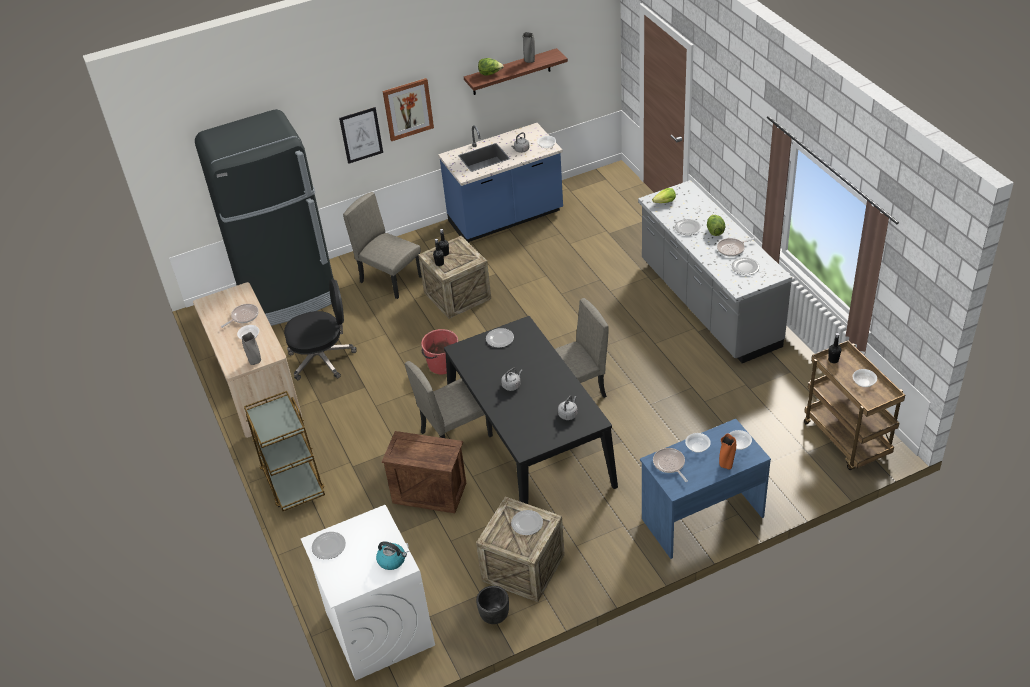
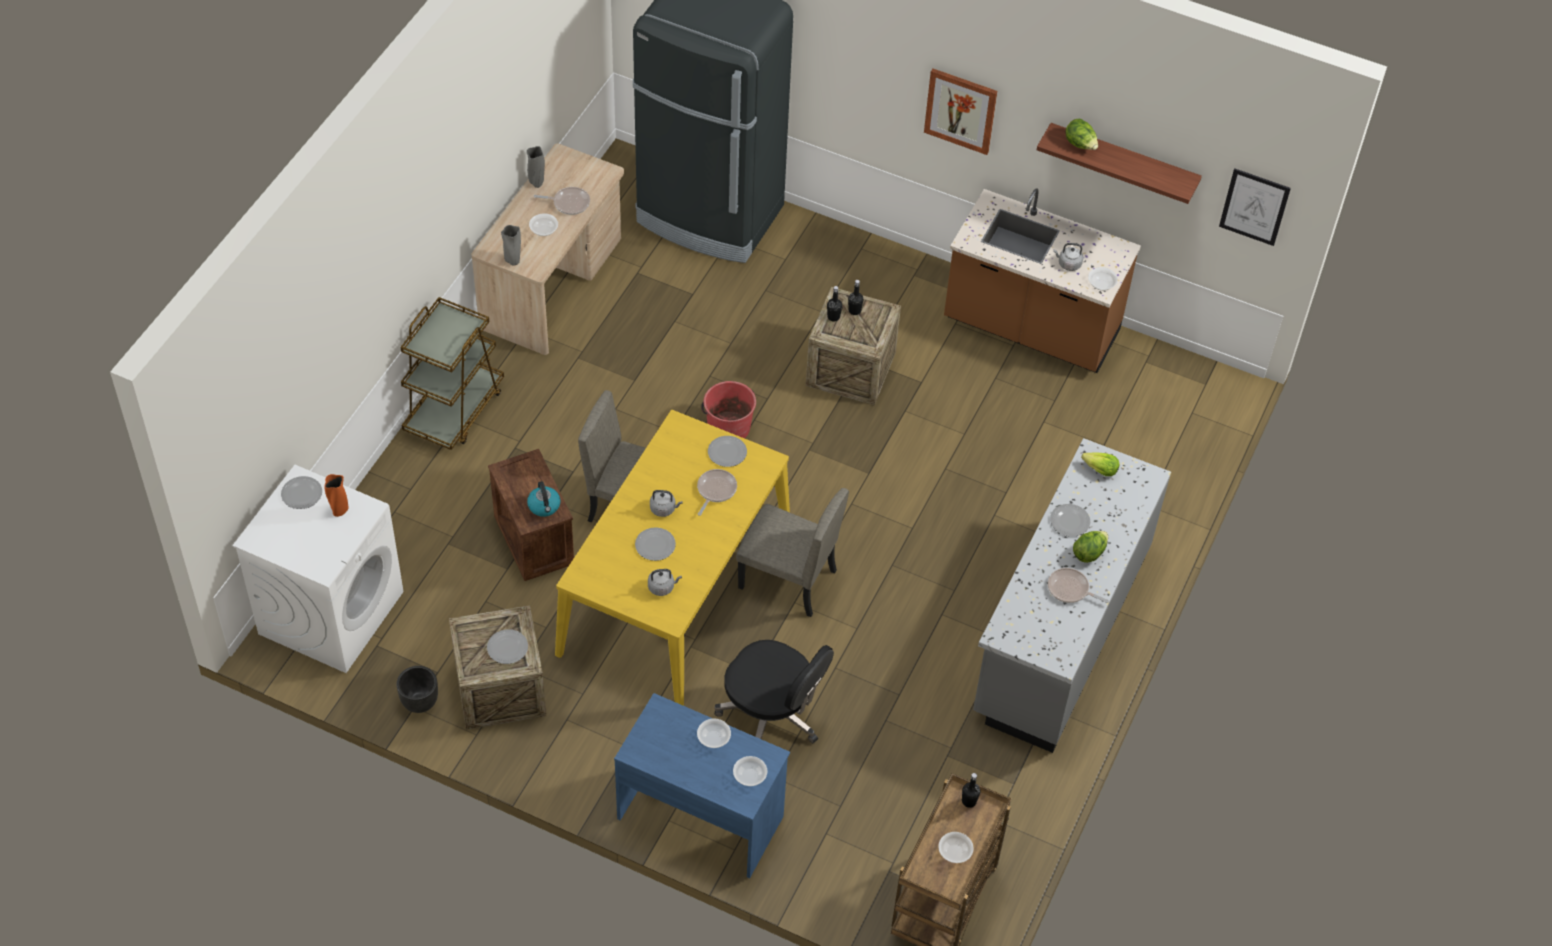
camera: 45 degrees right, 10 degrees up
black office chair [284,279,357,380] -> black office chair moved to [714,640,834,743]
picture [339,107,383,164] -> picture moved to [1219,168,1291,246]
beige chair [343,192,422,299] -> none
kettle [376,541,407,570] -> kettle moved to [527,481,561,517]
blue counter [438,123,563,242] -> brown counter [944,188,1141,373]
black dining table [444,316,618,504] -> yellow dining table [555,410,790,706]
grey vase [522,32,535,63] -> grey vase moved to [526,146,545,188]
frying pan [653,448,688,482] -> frying pan moved to [697,469,737,516]
orange vase [719,434,736,470] -> orange vase moved to [324,474,348,517]
plate [732,257,760,275] -> plate moved to [635,527,676,561]

